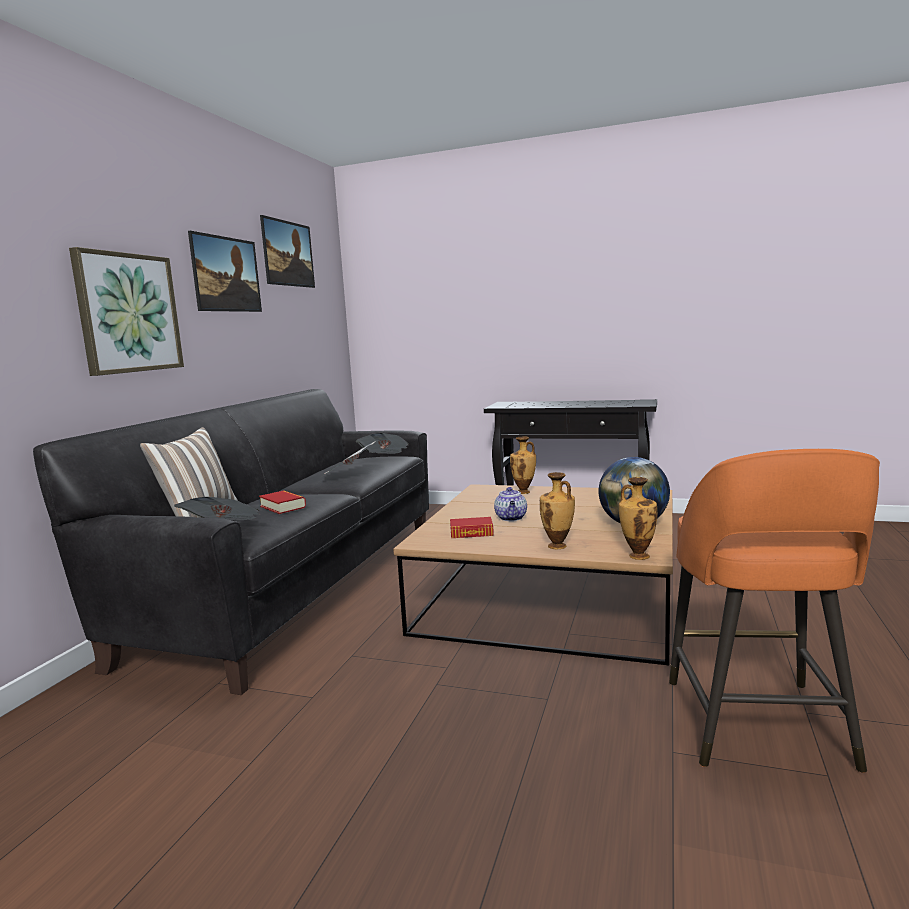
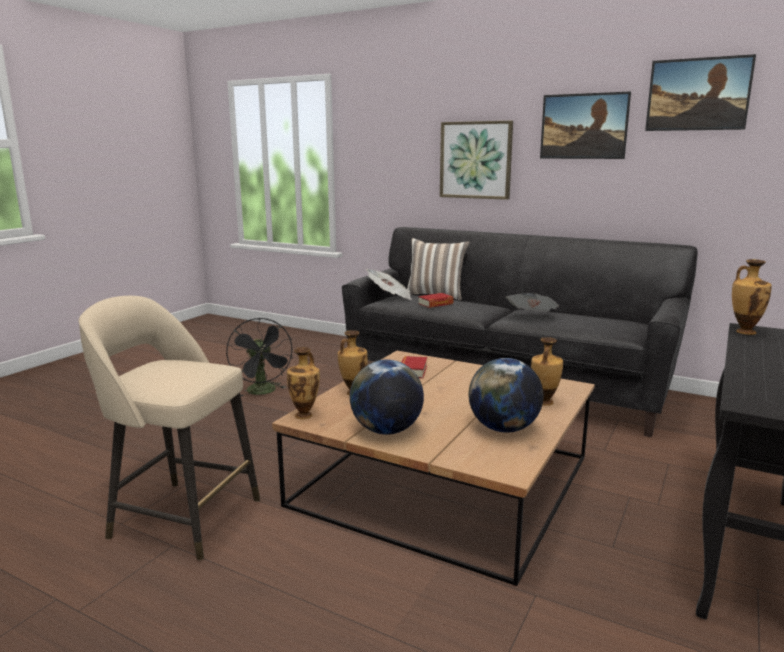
camera: 100 degrees right, 5 degrees up
newspaper [356,433,409,454] -> none
teapot [494,487,527,521] -> none
orange stool [669,449,880,773] -> beige stool [79,296,260,560]
none -> black fan [226,318,293,396]
none -> globe [469,358,544,433]
none -> vase [732,259,772,335]

